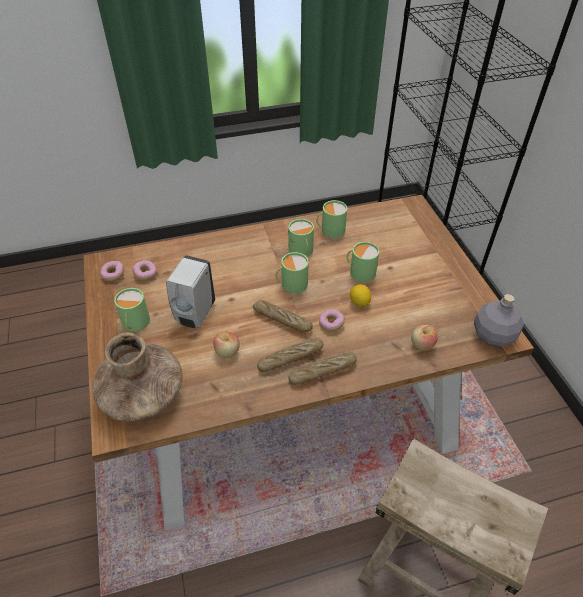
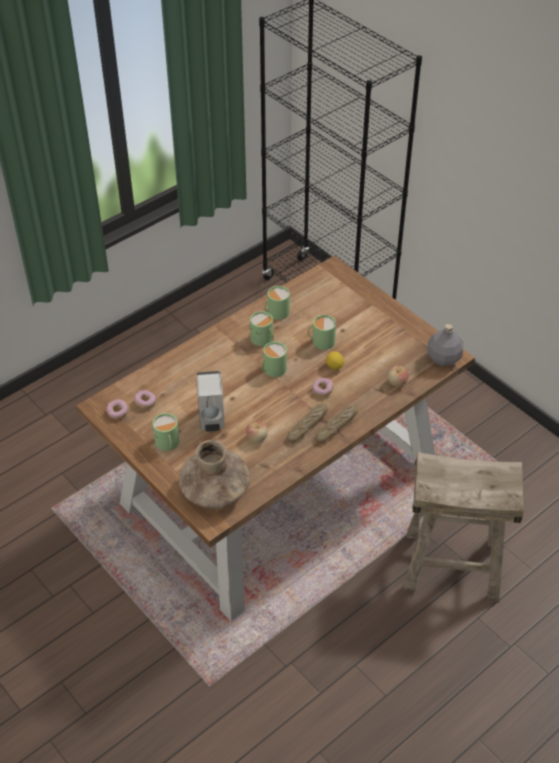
camera: 25 degrees left, 0 degrees up
bread [253,300,313,332] -> none

